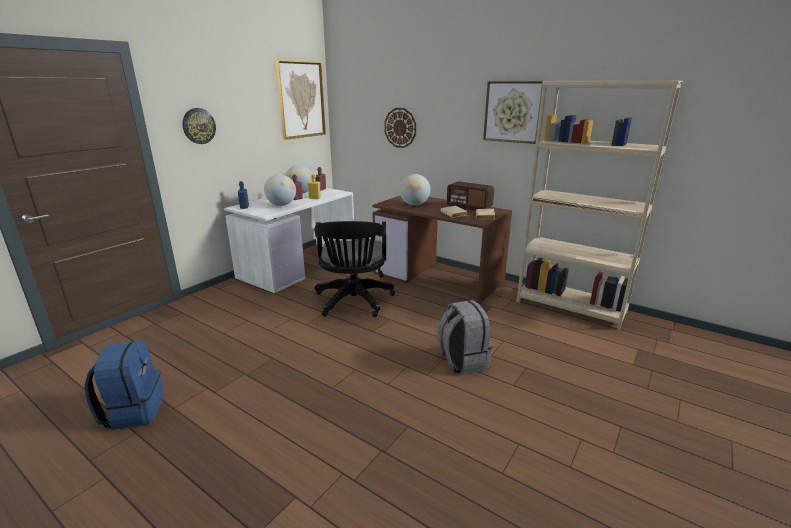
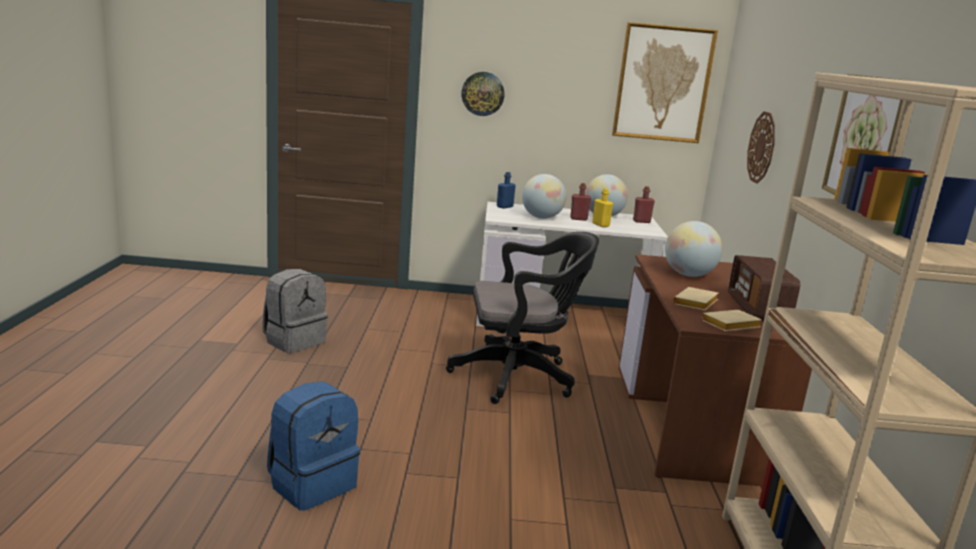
camera: 55 degrees right, 5 degrees down
blue backpack [84,341,164,430] -> blue backpack moved to [267,381,360,511]
black office chair [314,221,395,317] -> black office chair turned 150 degrees counterclockwise [446,232,599,404]
grey backpack [437,300,493,374] -> grey backpack moved to [262,269,328,353]

